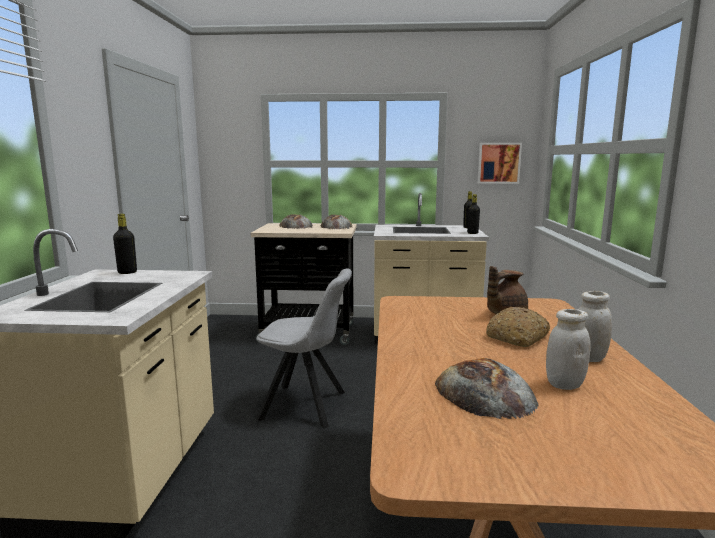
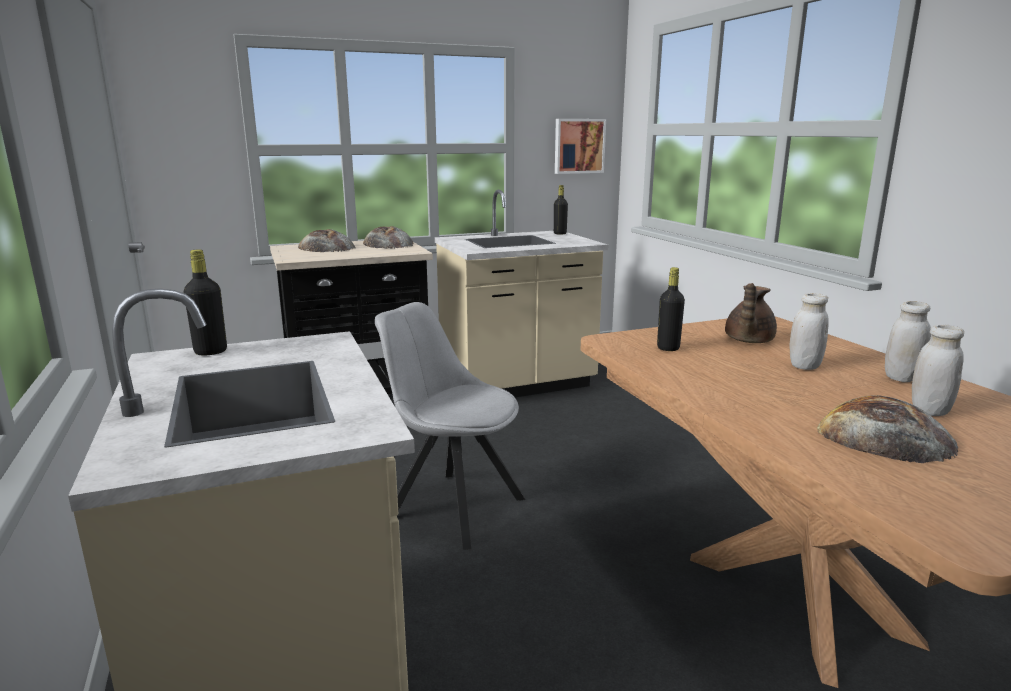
camera: 25 degrees left, 5 degrees up
grey chair [256,269,352,429] -> grey chair turned 135 degrees counterclockwise [375,302,525,550]
black bottle [467,194,480,234] -> black bottle moved to [657,267,685,351]
bread [486,307,550,347] -> white jar [789,293,829,370]

